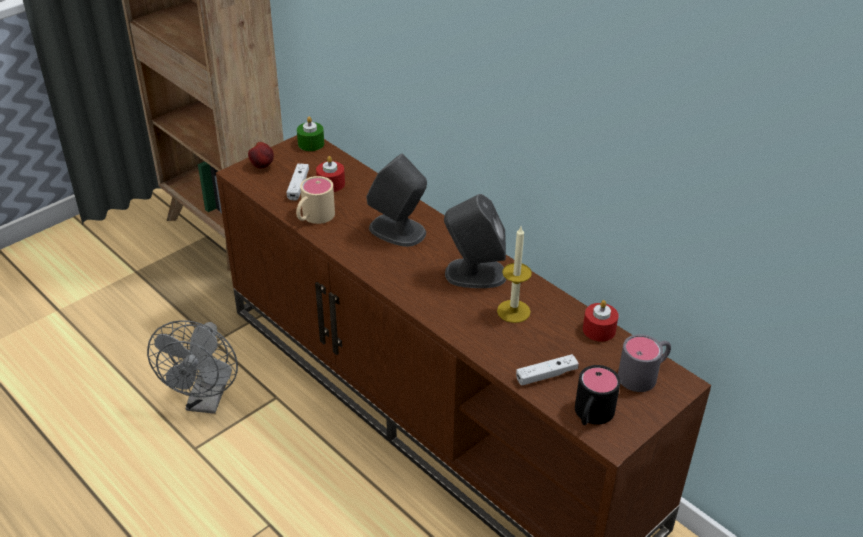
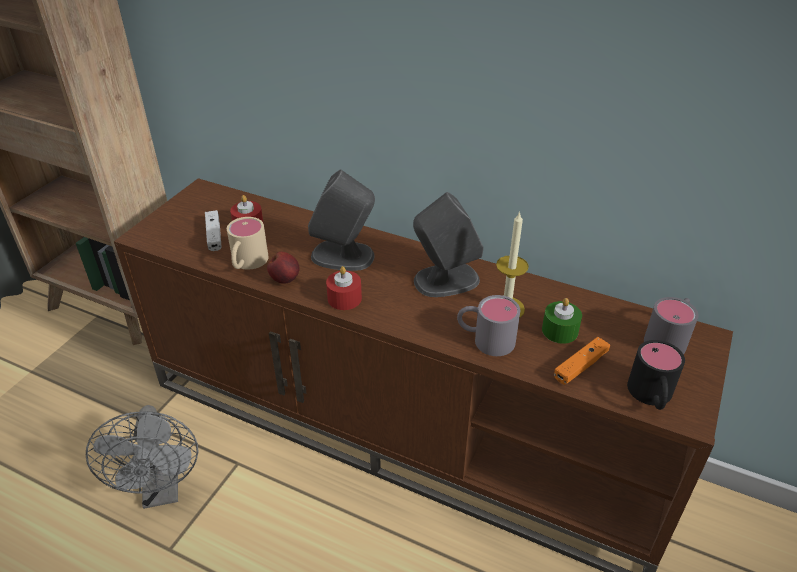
camera: 20 degrees left, 0 degrees up
apple [248,142,274,169] -> apple moved to [267,252,300,284]
green candle [297,117,324,151] -> green candle moved to [542,298,582,344]
white game controller [516,354,579,386] -> orange game controller [554,337,610,385]
red candle [583,300,619,342] -> red candle moved to [326,266,362,310]
none -> grey mug [457,295,520,356]

